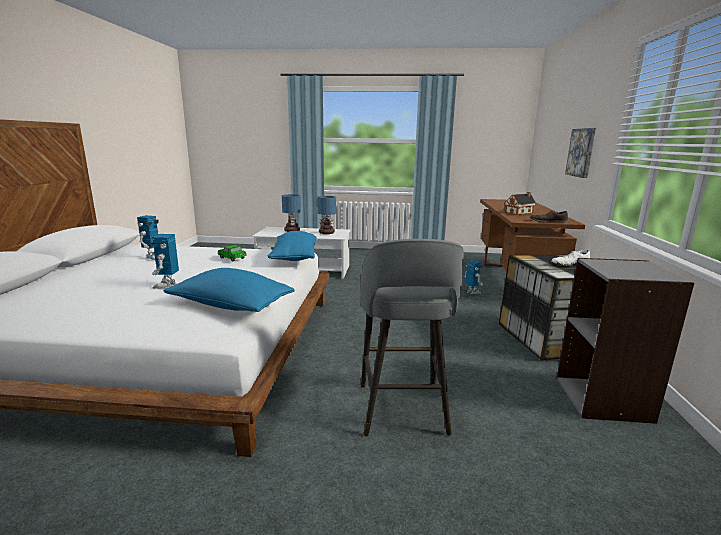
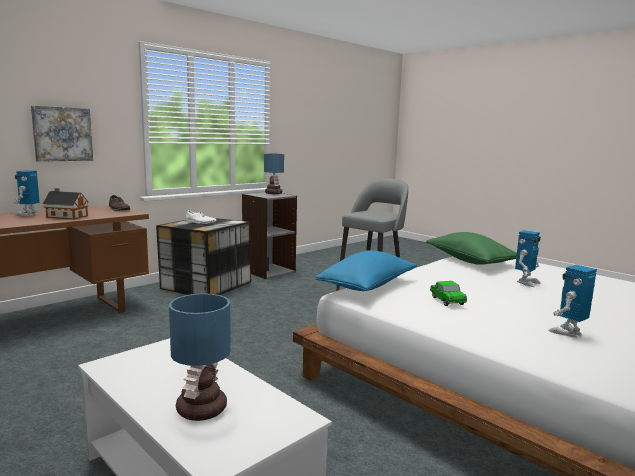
camera: 140 degrees left, 5 degrees down
blue pillow [163,268,295,312] -> green pillow [426,232,517,265]
table lamp [317,196,336,234] -> table lamp moved to [264,153,284,194]
toy robot [464,260,483,294] -> toy robot moved to [14,170,40,216]

